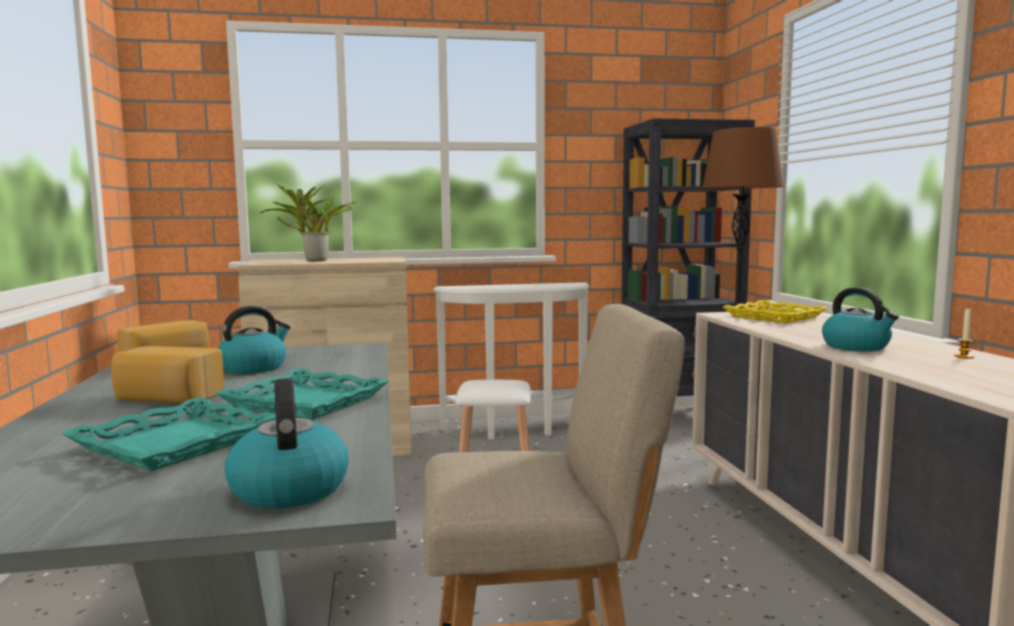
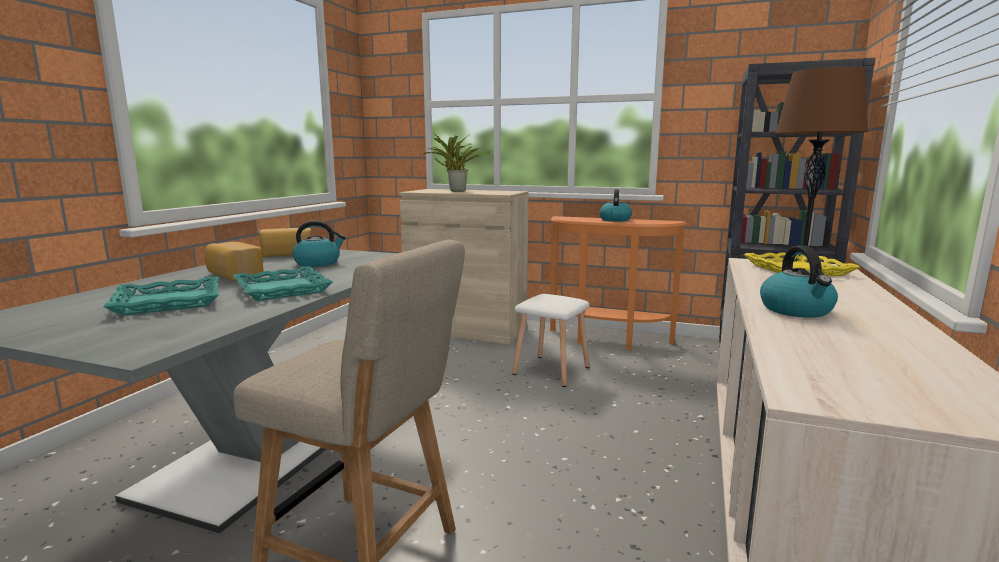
camera: 30 degrees right, 5 degrees up
kettle [224,378,349,509] -> kettle moved to [599,189,632,222]
white console table [433,282,589,439] -> orange console table [550,216,687,350]
candle [954,309,974,359] -> none

